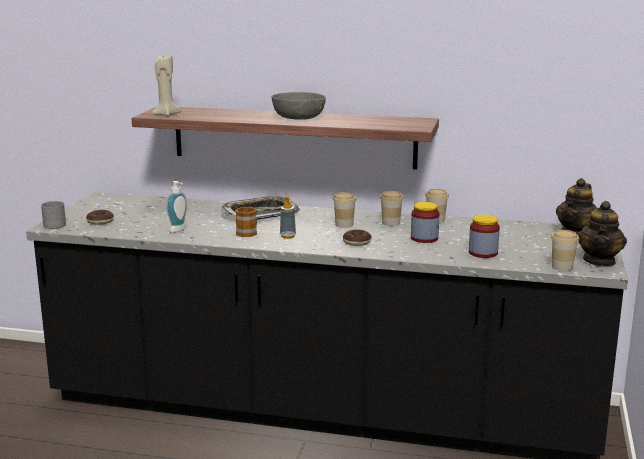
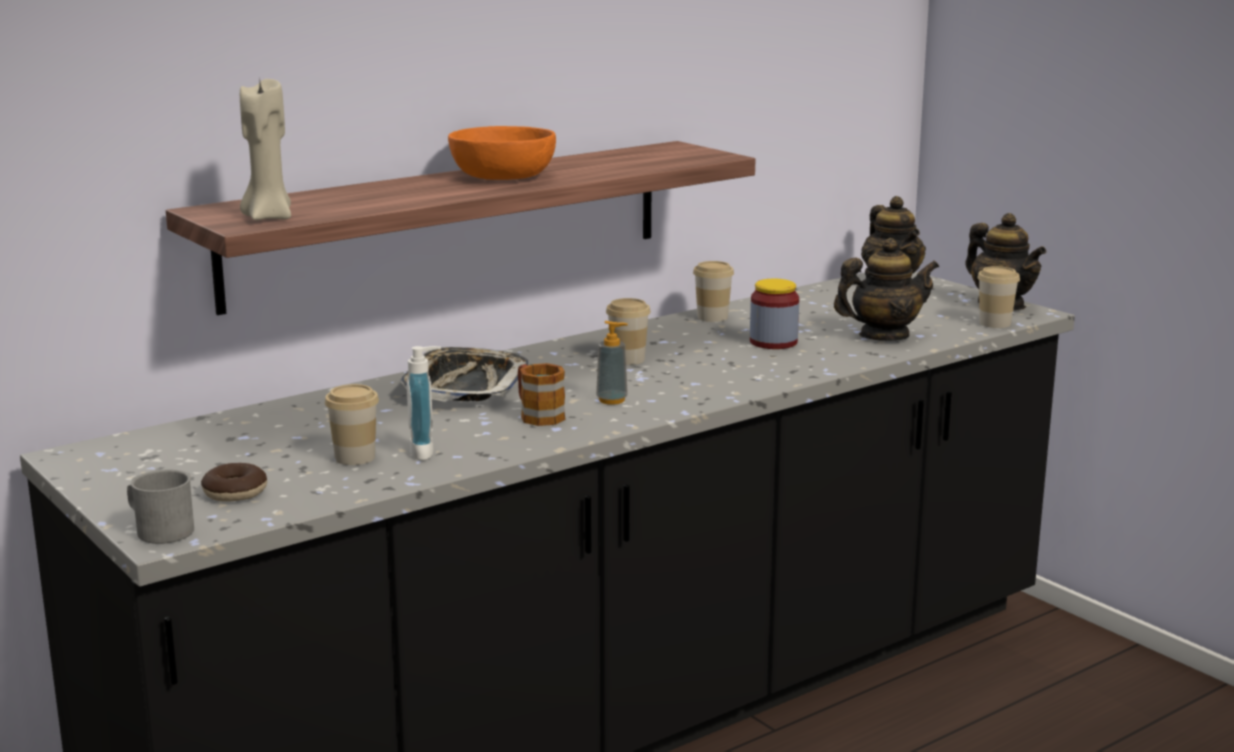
camera: 50 degrees left, 0 degrees up
grey bowl [272,92,326,120] -> orange bowl [448,126,556,180]
donut [343,230,372,246] -> none
cup [380,191,404,226] -> cup moved to [325,384,379,465]
jar [469,215,500,258] -> teapot [834,238,939,341]

